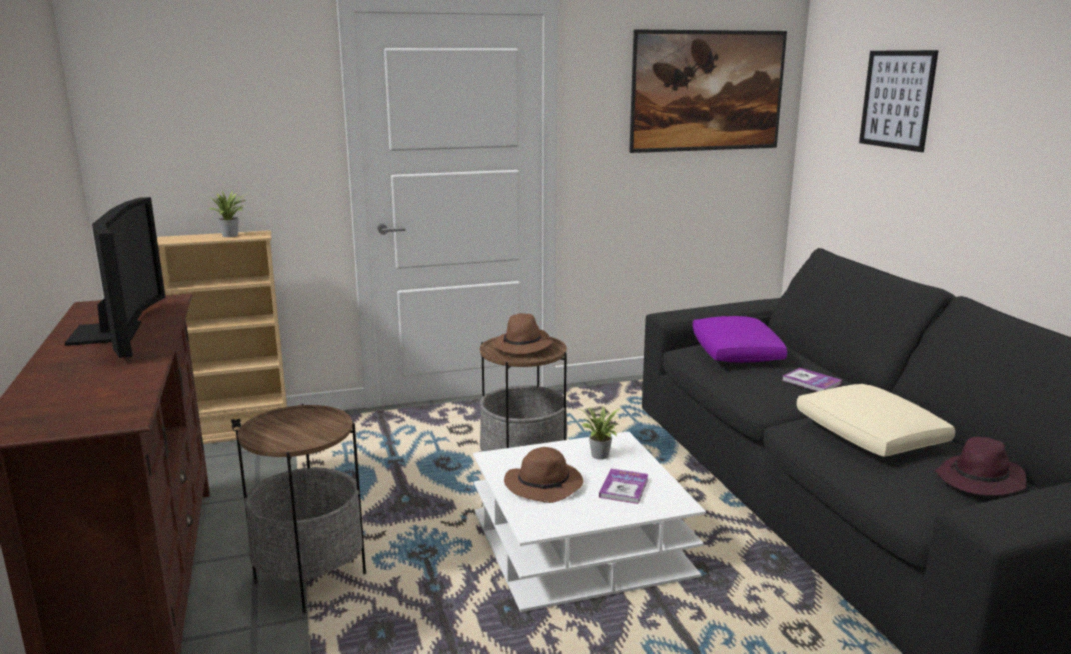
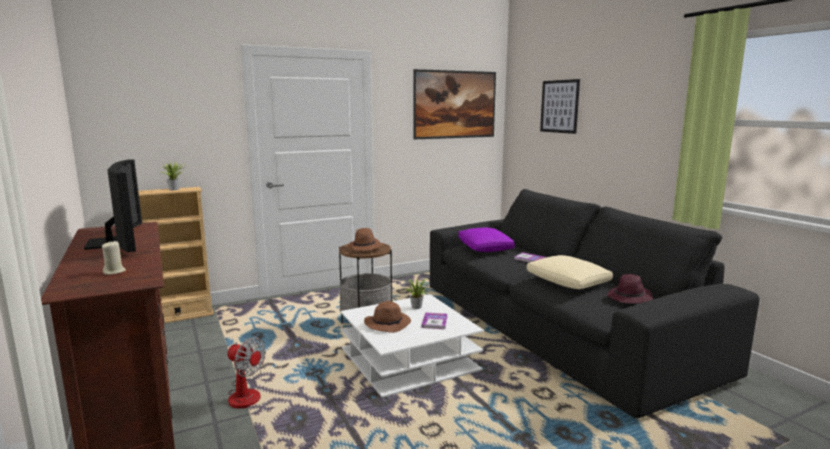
camera: 10 degrees left, 5 degrees down
side table [236,404,366,614] -> fan [227,337,266,409]
none -> beige candle [102,241,126,275]

